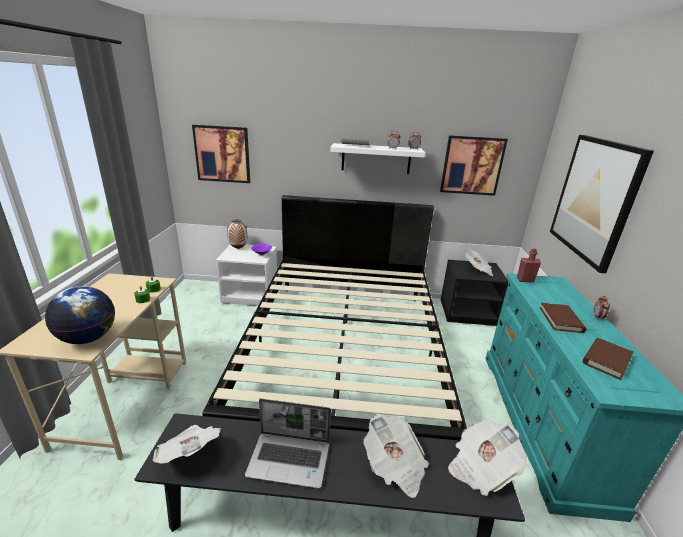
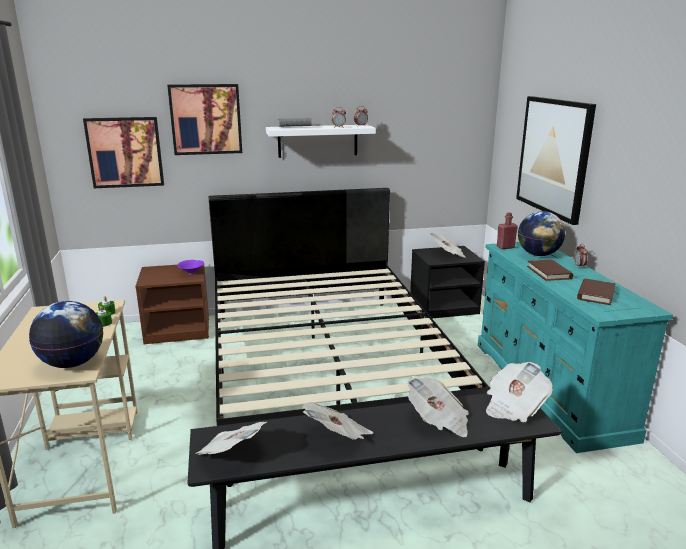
camera: 15 degrees left, 5 degrees down
white nightstand [216,244,277,306] -> brown nightstand [135,264,209,344]
vase [227,219,248,249] -> none
laptop [245,399,331,489] -> newspaper [303,402,373,440]
picture [440,135,508,196] -> picture moved to [167,84,242,155]
none -> globe [518,211,565,256]

